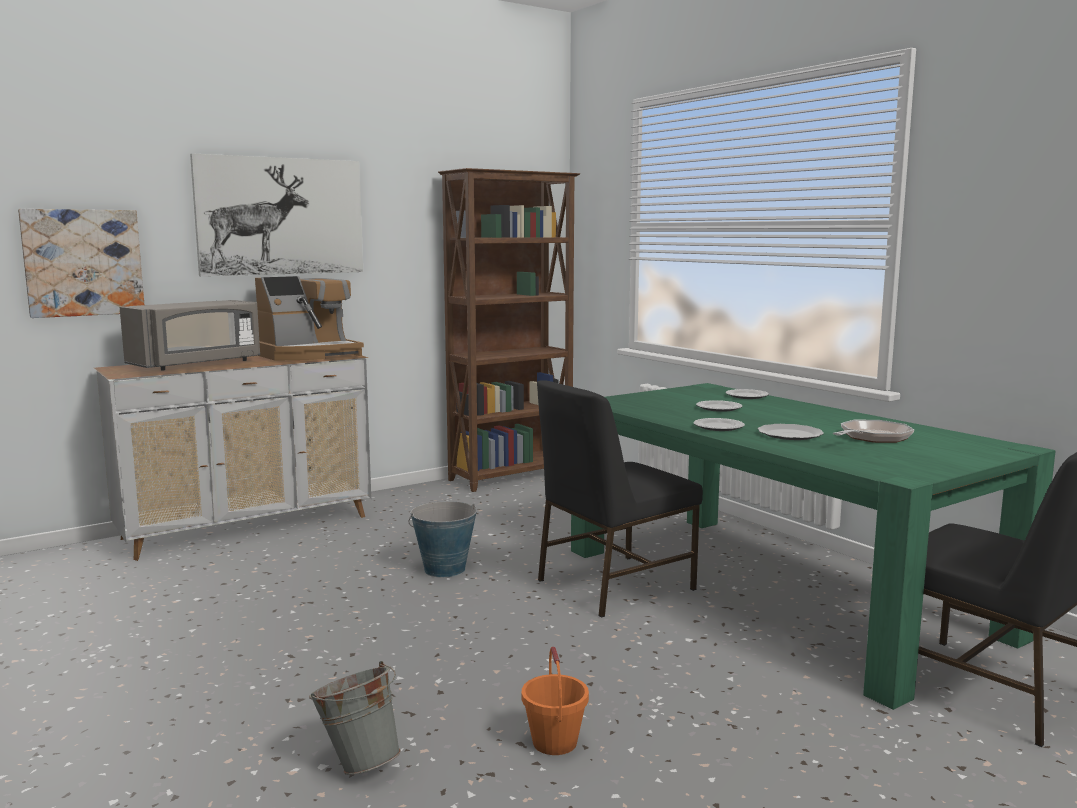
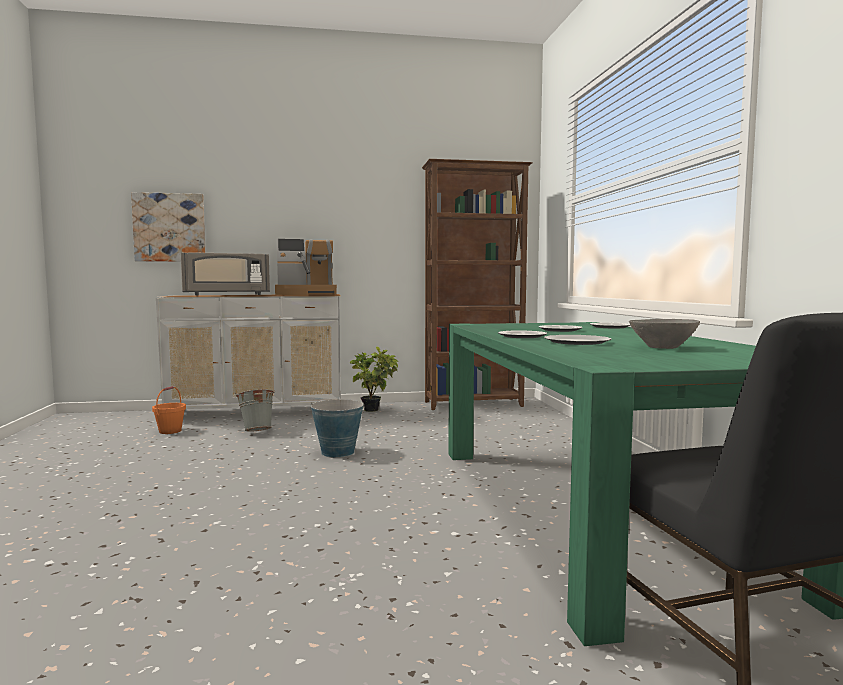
camera: 25 degrees right, 5 degrees down
picture [190,153,363,276] -> none
grey bucket [309,661,401,775] -> grey bucket moved to [235,389,275,432]
orange bucket [522,646,589,755] -> orange bucket moved to [152,386,186,434]
black chair [537,380,703,618] -> none
frying pan [833,420,914,443] -> grey bowl [629,319,700,349]
none -> potted plant [349,346,398,412]

